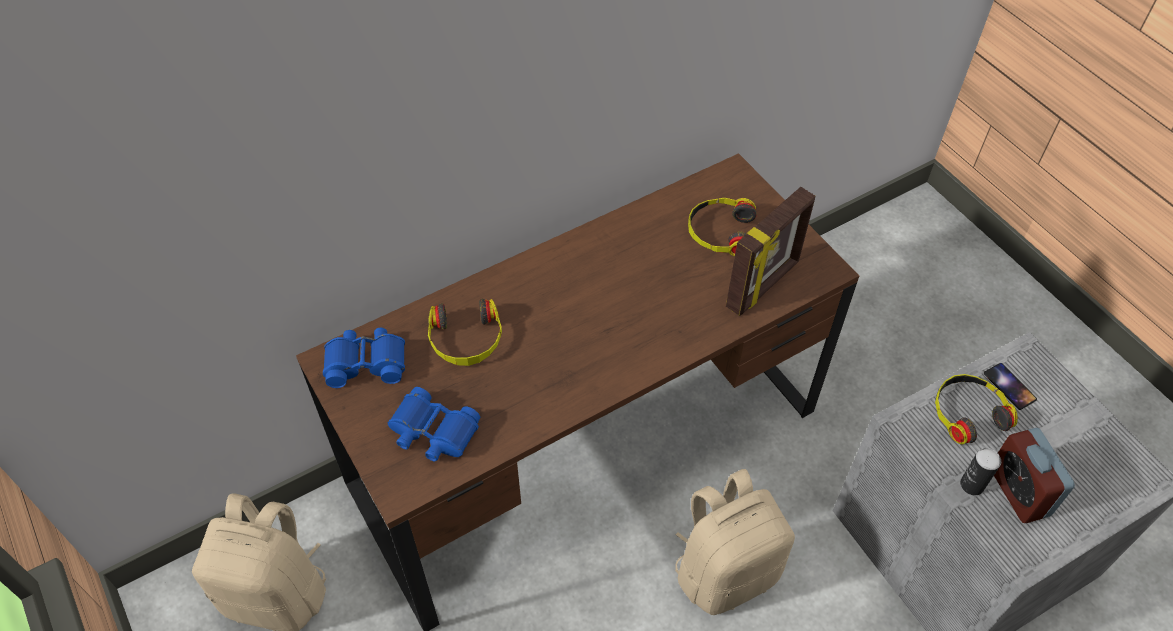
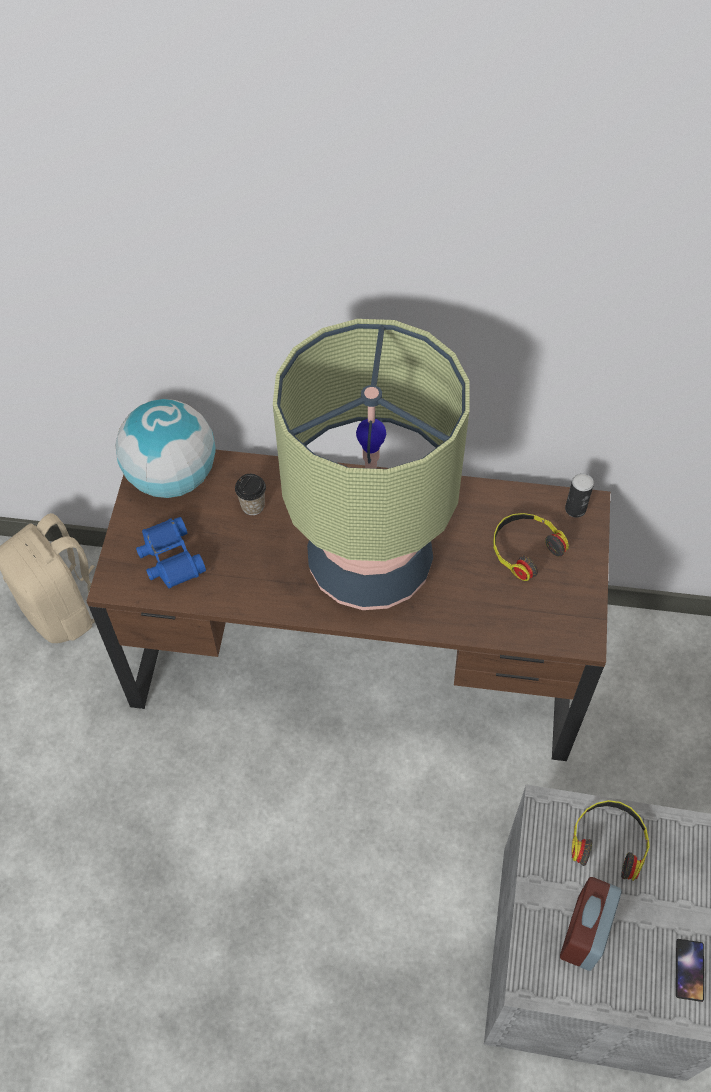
camera: 40 degrees right, 5 degrees up
blue binoculars [323,328,405,388] -> globe [116,399,216,498]
headphones [428,299,502,366] -> cup [235,474,266,515]
beige backpack [675,469,795,615] -> none
picture frame [726,187,815,316] -> none
can [960,448,1001,495] -> can moved to [565,473,594,518]
phone [984,363,1037,410] -> phone moved to [676,939,704,1002]
none -> table lamp [273,319,469,610]

